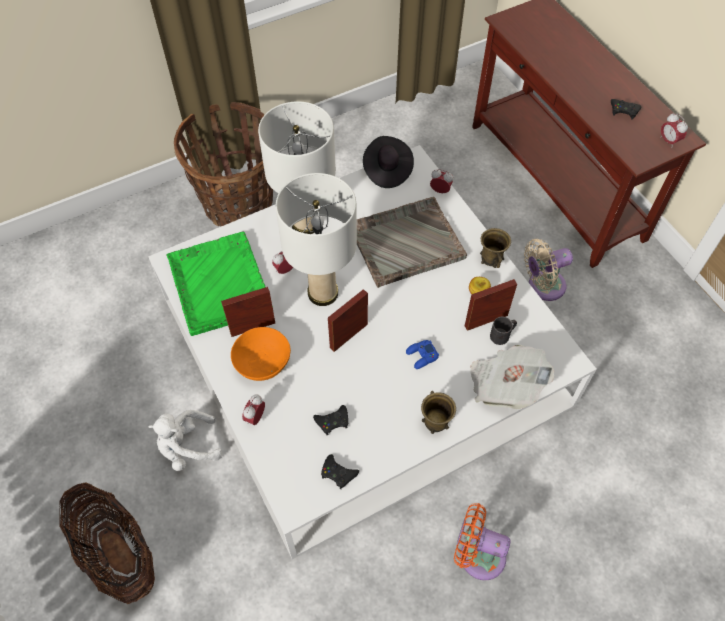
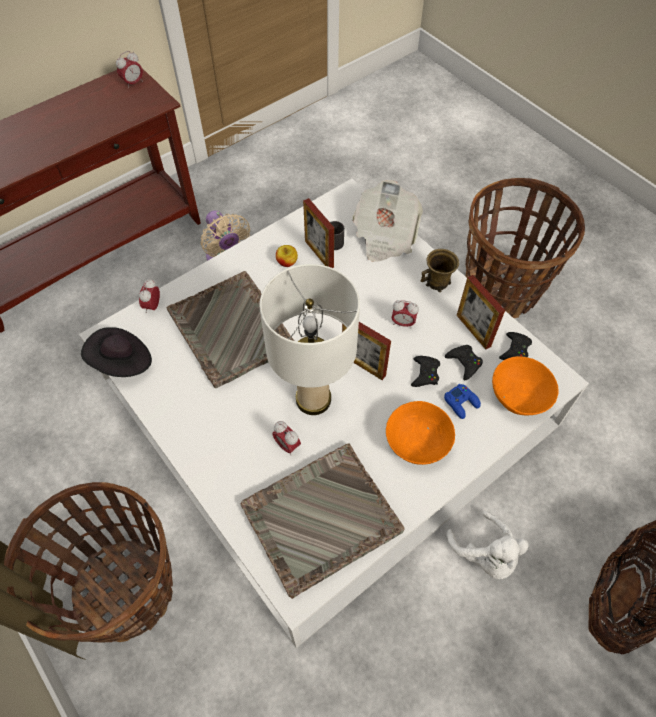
camera: 100 degrees left, 0 degrees up
green tray [166,232,273,336] -> grey tray [241,443,405,599]
picture frame [221,287,275,337] -> picture frame moved to [457,275,505,350]
alarm clock [242,394,265,425] -> alarm clock moved to [391,300,419,329]
white table lamp [258,101,336,234] -> none
blue game controller [406,340,439,369] -> blue game controller moved to [444,384,481,419]
orange fan [454,503,511,580] -> basket [466,178,585,318]
brown mug [480,228,511,268] -> none
black game controller [611,99,641,120] -> black game controller moved to [411,356,440,387]
none -> orange bowl [492,356,559,415]

